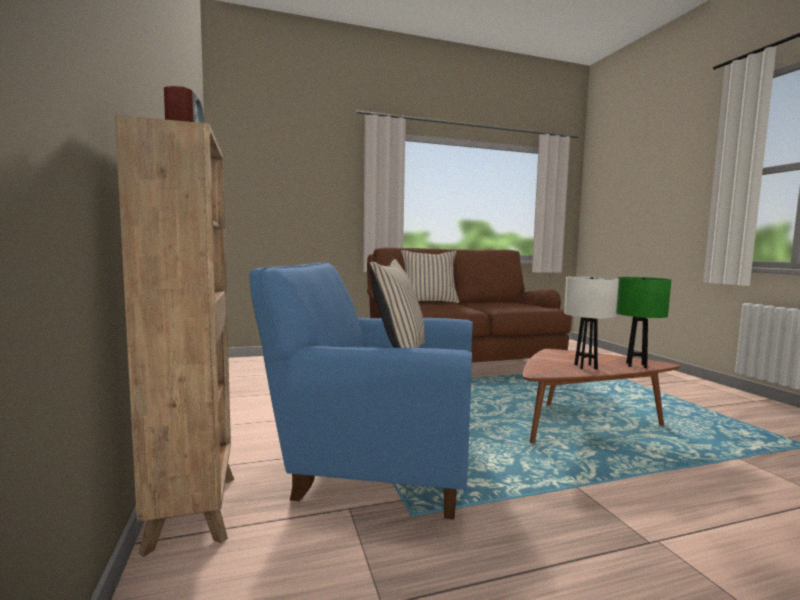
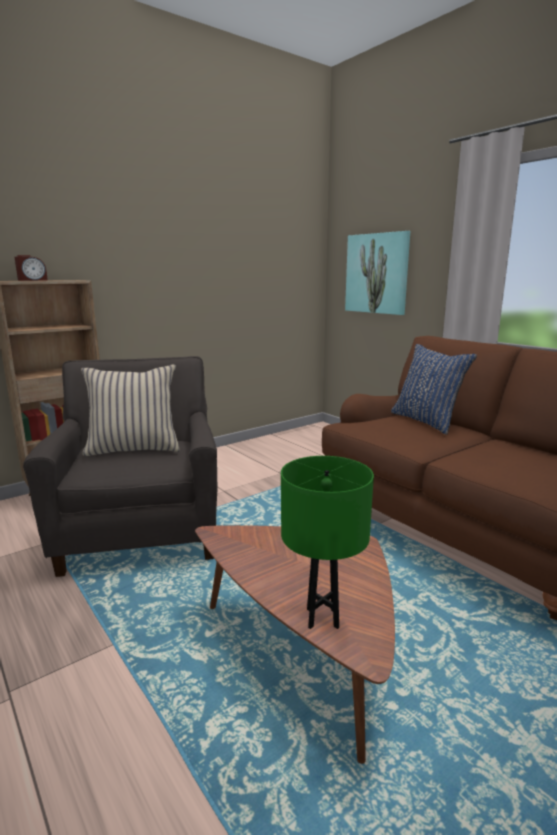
camera: 70 degrees right, 10 degrees up
blue armchair [250,262,473,519] -> grey armchair [23,356,217,577]
beige pillow [401,250,459,303] -> blue pillow [391,344,477,435]
white table lamp [564,276,619,370] -> none
none -> picture [345,231,410,315]

